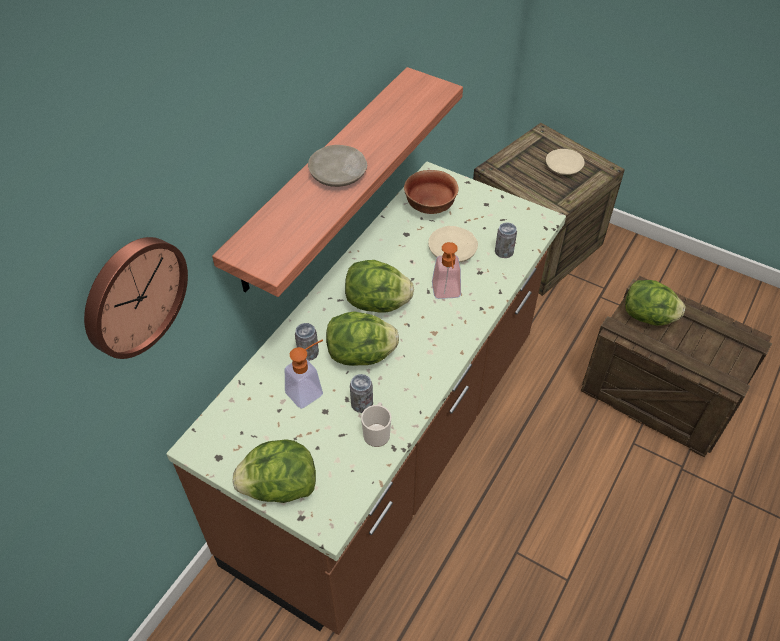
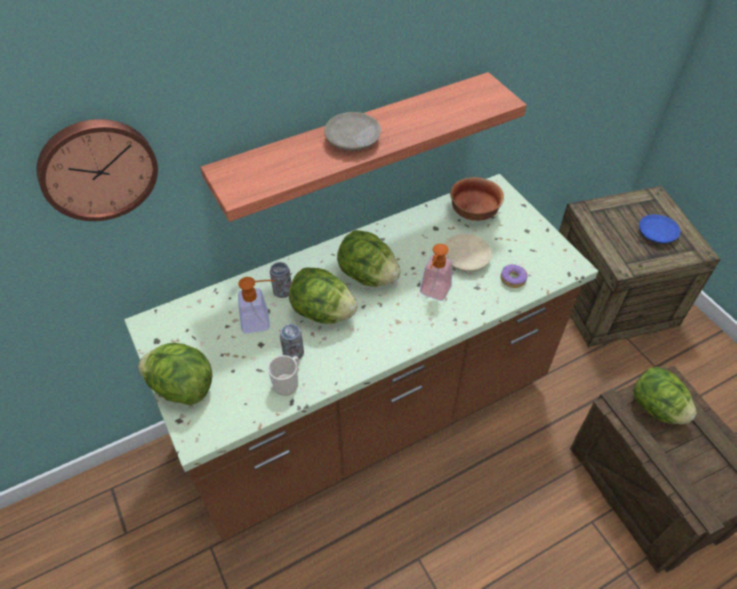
camera: 30 degrees right, 0 degrees up
can [495,222,517,258] -> donut [500,264,528,288]
beige plate [546,149,585,175] -> blue plate [639,214,680,243]

